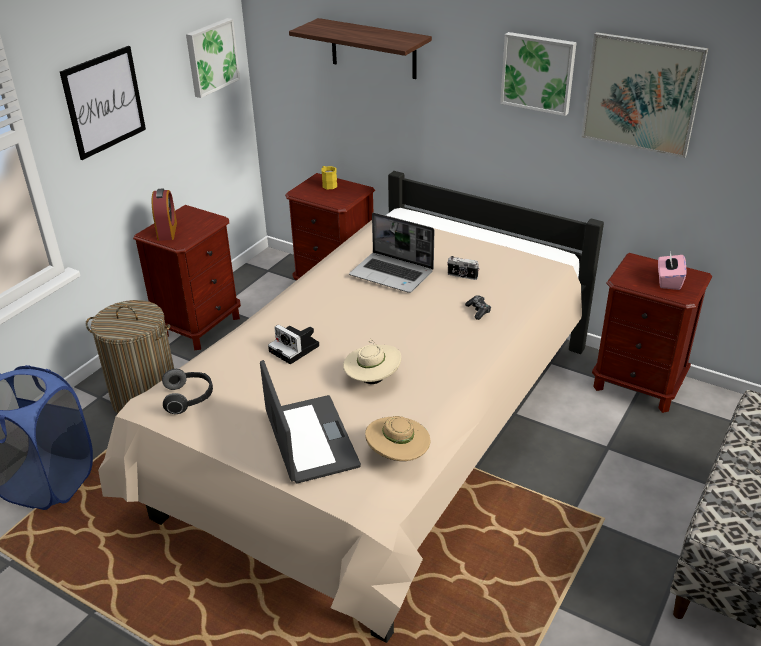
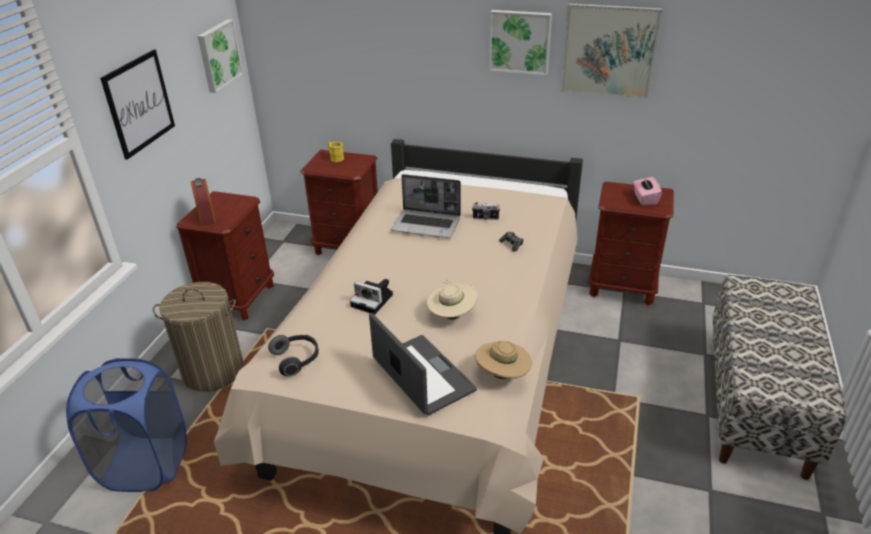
camera: 15 degrees left, 0 degrees up
shelf [289,18,432,79] -> none

